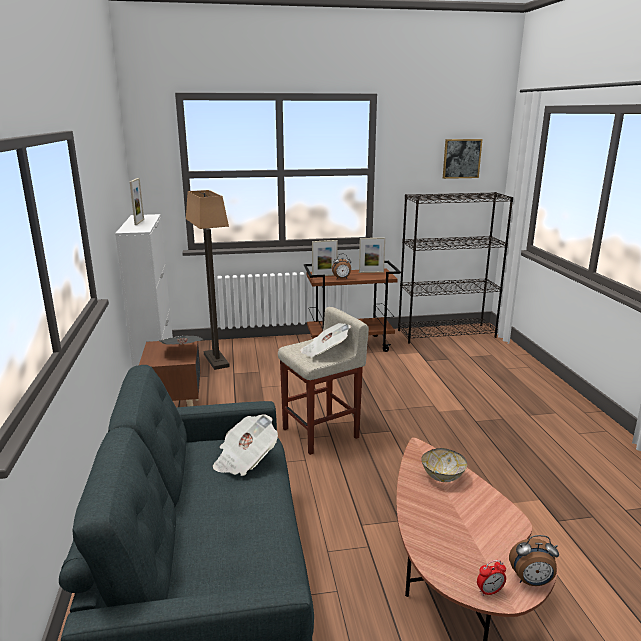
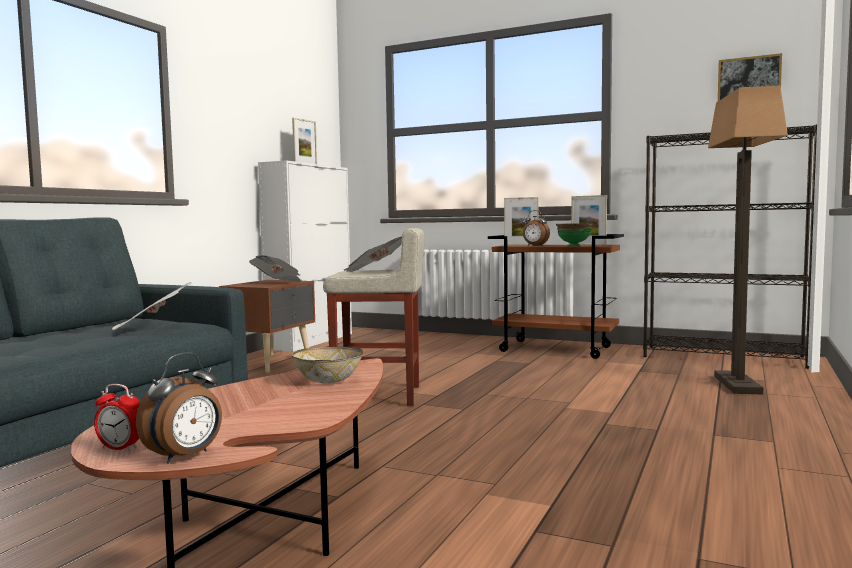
camera: 35 degrees right, 15 degrees down
floor lamp [186,190,230,370] -> floor lamp moved to [708,86,788,394]
alarm clock [509,535,559,586] -> alarm clock turned 90 degrees counterclockwise [136,353,222,464]
none -> green bowl [556,223,593,246]

